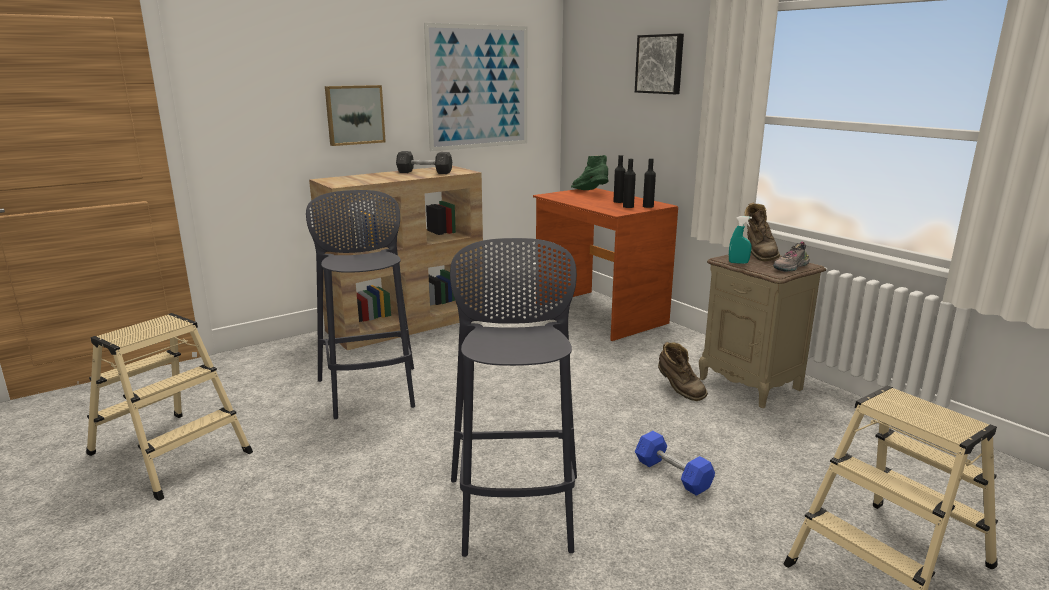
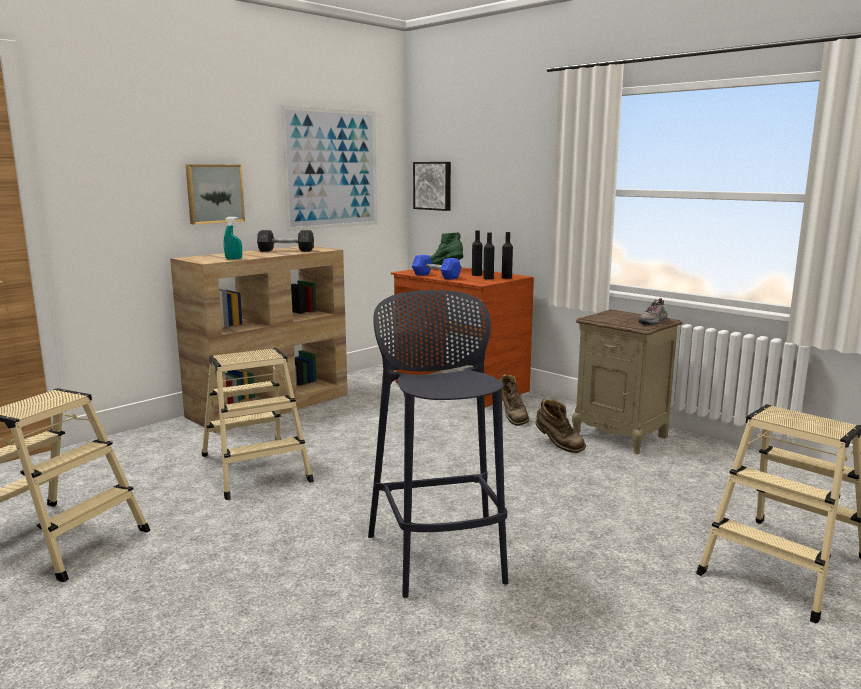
camera: 10 degrees left, 5 degrees down
grey stool [306,190,415,419] -> beige step ladder [202,348,314,500]
picture [635,34,684,94] -> picture moved to [413,162,451,211]
blue dumbbell [635,431,715,496] -> blue dumbbell moved to [412,255,461,280]
turquoise spray bottle [729,216,752,264] -> turquoise spray bottle moved to [224,217,242,259]
brown boot [744,203,780,262] -> brown boot moved to [500,374,530,426]

